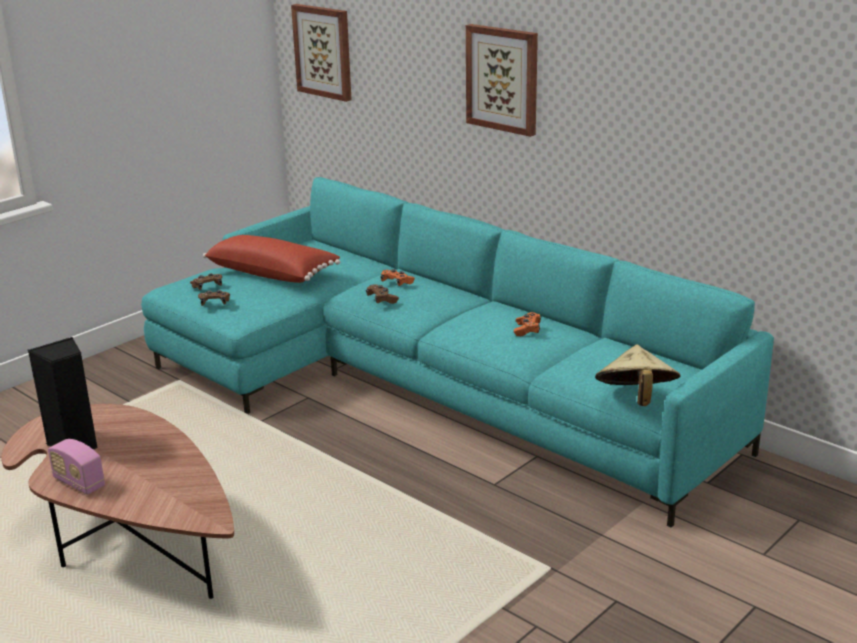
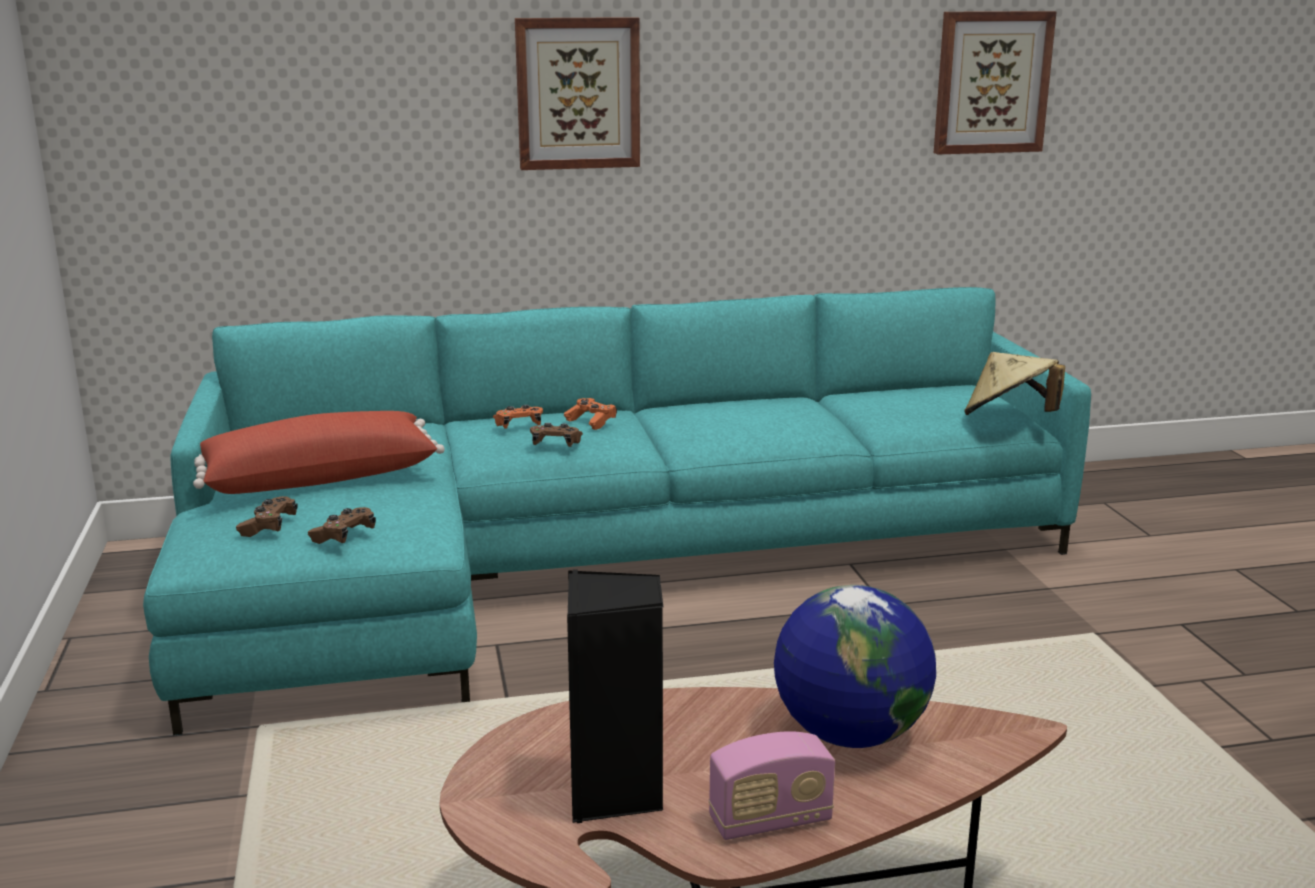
camera: 55 degrees left, 5 degrees down
picture [291,4,352,102] -> picture moved to [934,11,1057,154]
orange game controller [514,312,541,336] -> orange game controller moved to [564,398,617,430]
none -> globe [774,585,936,748]

